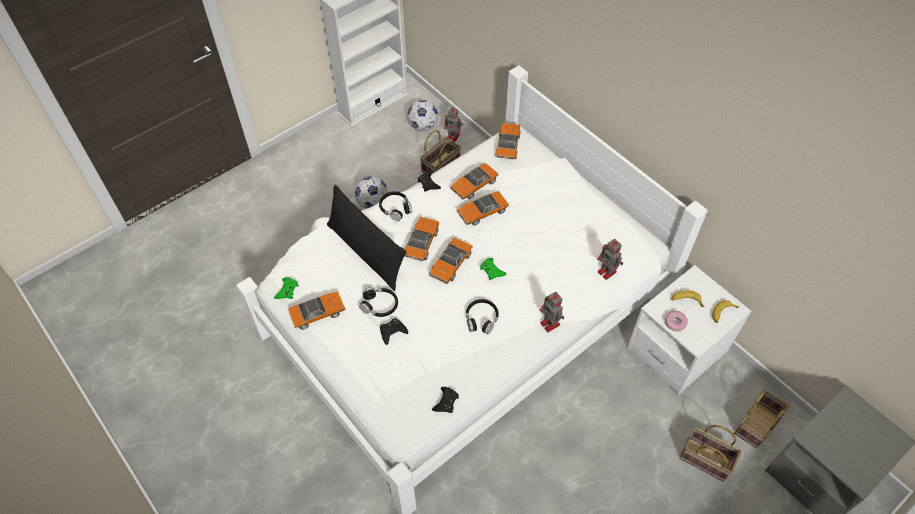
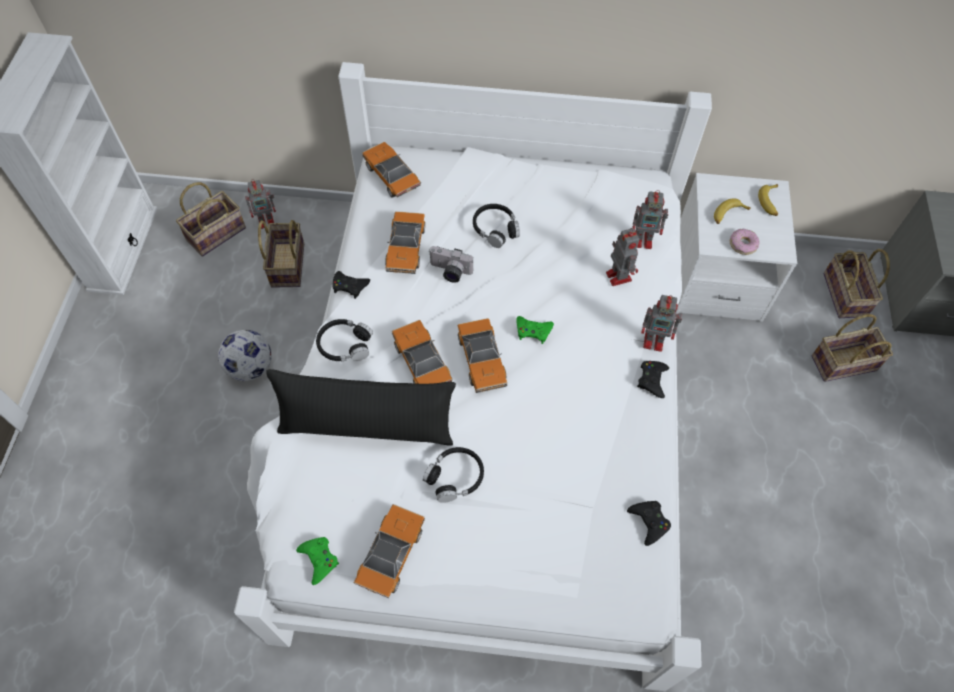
camera: 45 degrees left, 5 degrees up
black game controller [380,318,408,345] -> black game controller moved to [637,361,669,398]
football [407,100,438,131] -> basket [176,182,246,257]
toy car [457,191,509,225] -> camera [429,246,473,283]
black headphones [466,299,499,334] -> black headphones moved to [473,204,520,248]
none -> toy robot [606,228,639,286]

